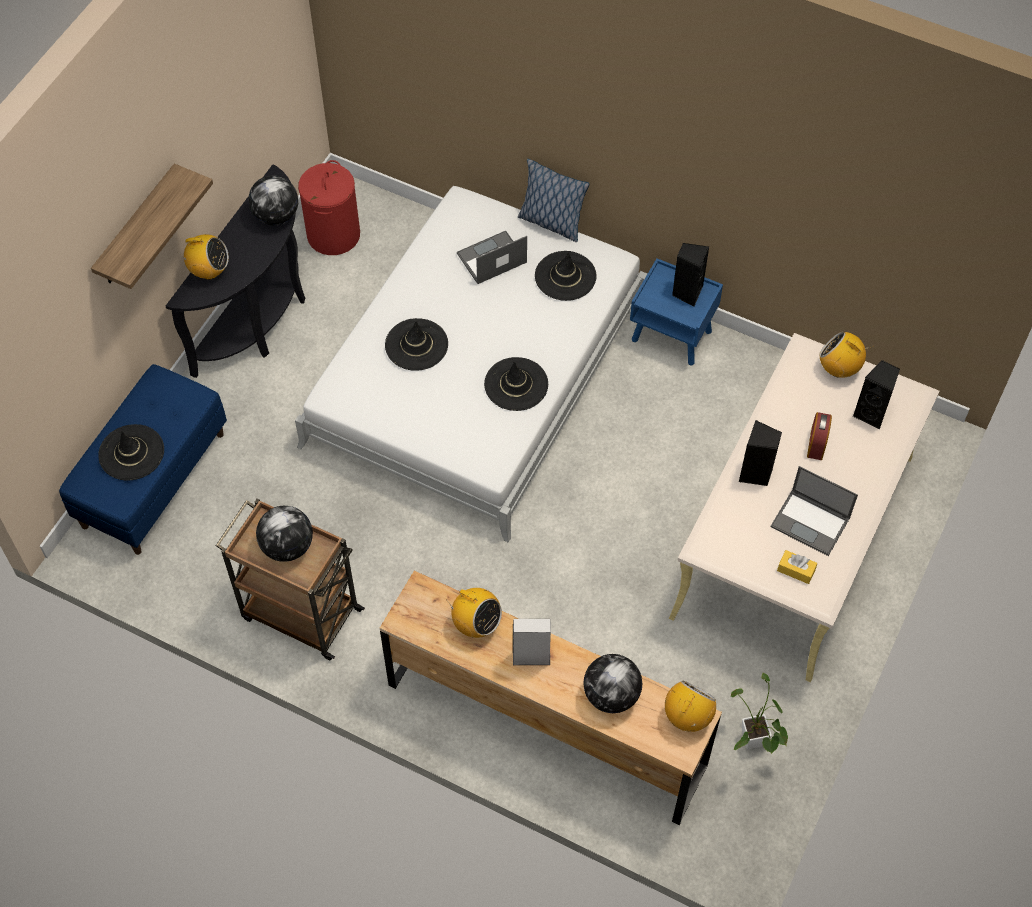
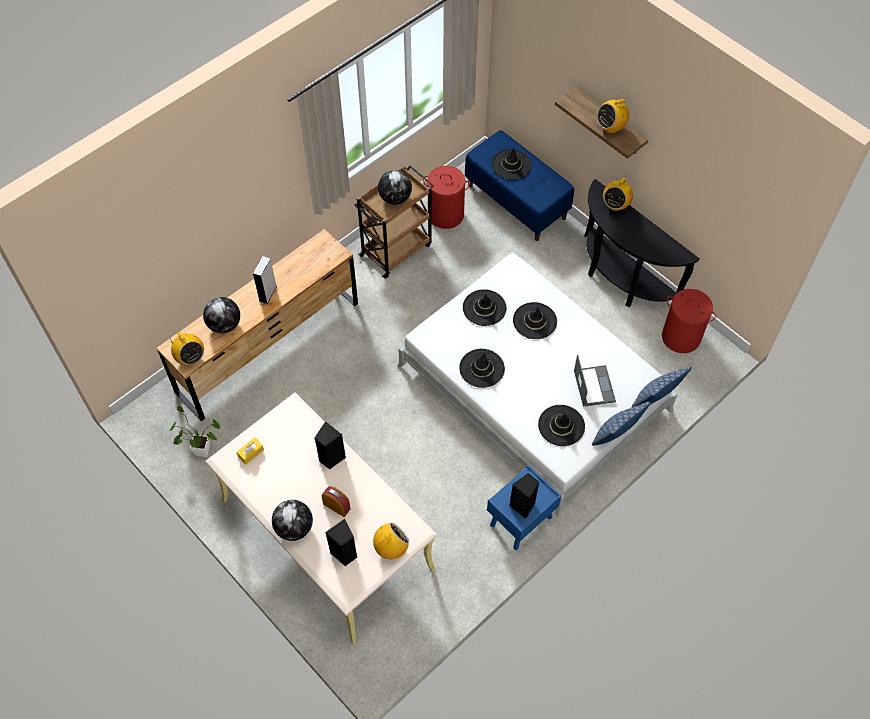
camera: 110 degrees right, 0 degrees up
globe [248,175,298,226] -> globe moved to [272,500,313,541]
radio [446,588,502,638] -> radio moved to [597,96,629,134]
laptop [771,466,858,556] -> none
none -> red laundry basket [423,166,470,229]
none -> black hat [463,289,506,326]
none -> pillow [632,366,692,407]

